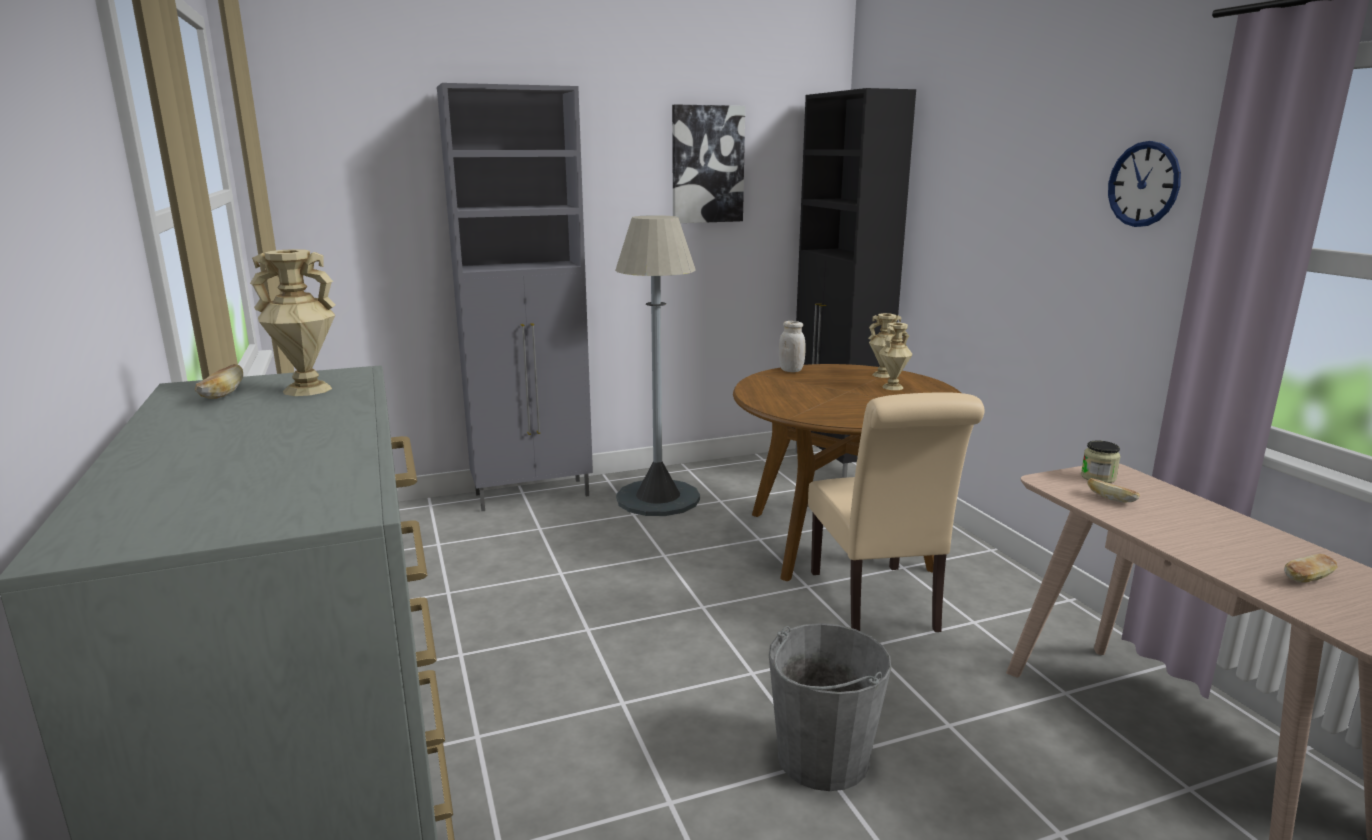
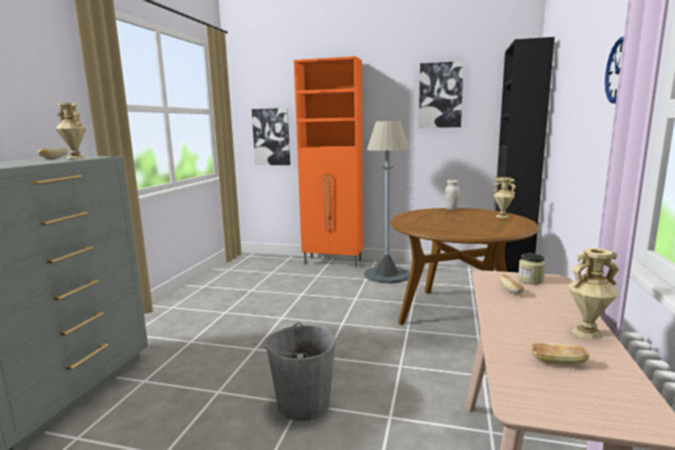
camera: 35 degrees right, 5 degrees down
grey cabinet [437,83,593,511] -> orange cabinet [294,56,363,268]
beige chair [808,392,984,632] -> none
beige vase [879,322,912,390] -> beige vase moved to [567,248,620,340]
none -> picture [252,108,290,165]

